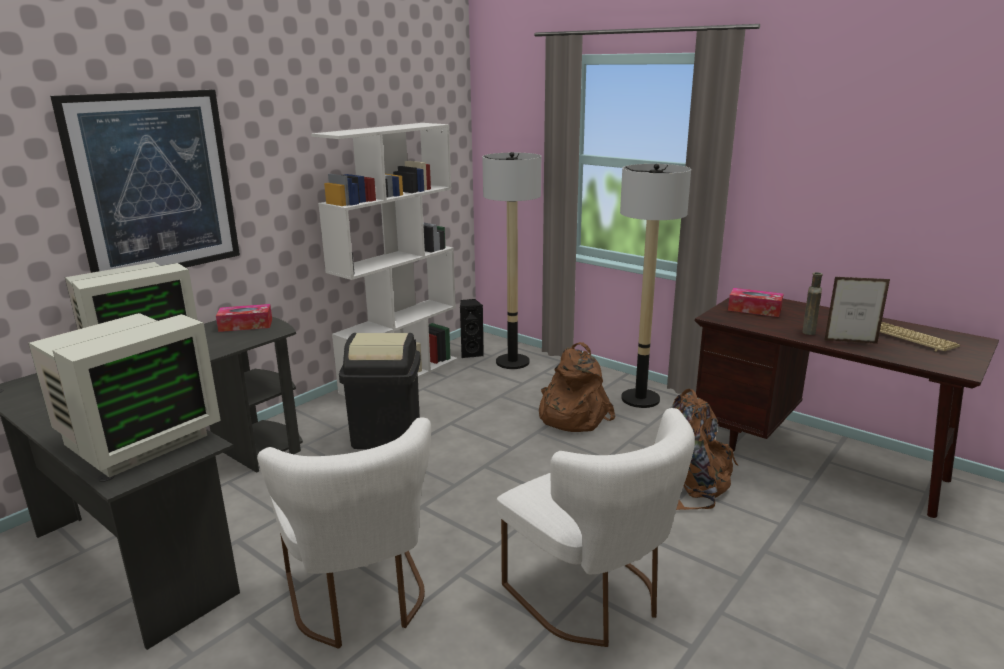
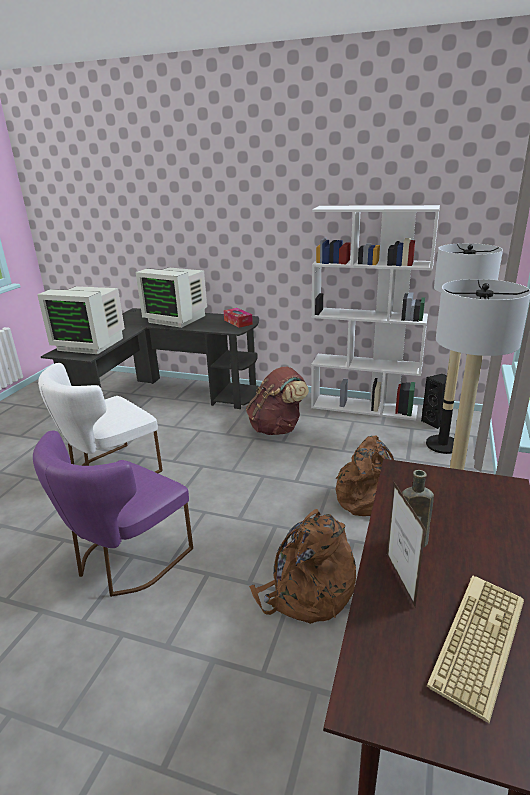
camera: 70 degrees right, 5 degrees up
picture [50,90,240,273] -> none
black trash can [339,333,421,449] -> brown backpack [246,367,309,435]
white chair [497,408,695,647] -> purple chair [33,430,193,597]
tissue box [728,288,783,317] -> none

